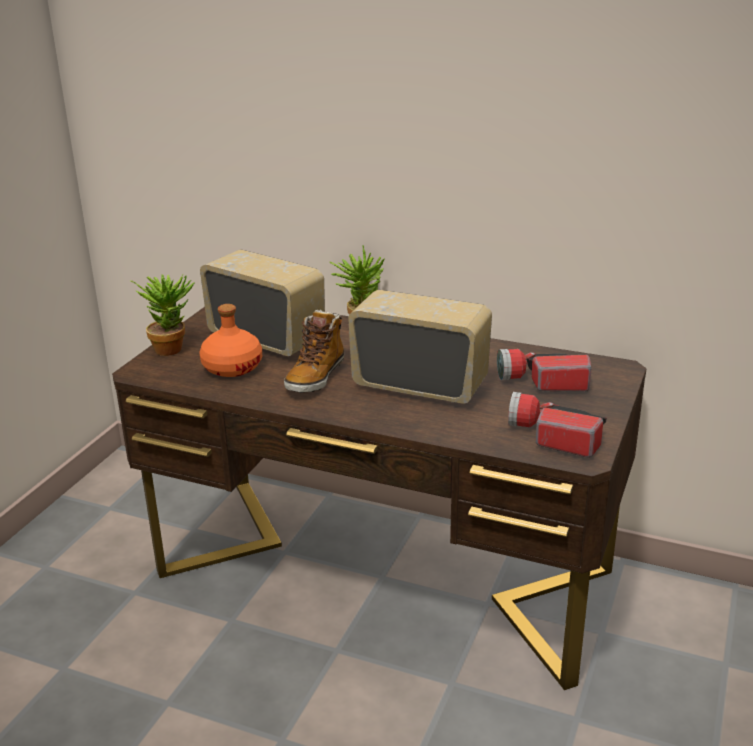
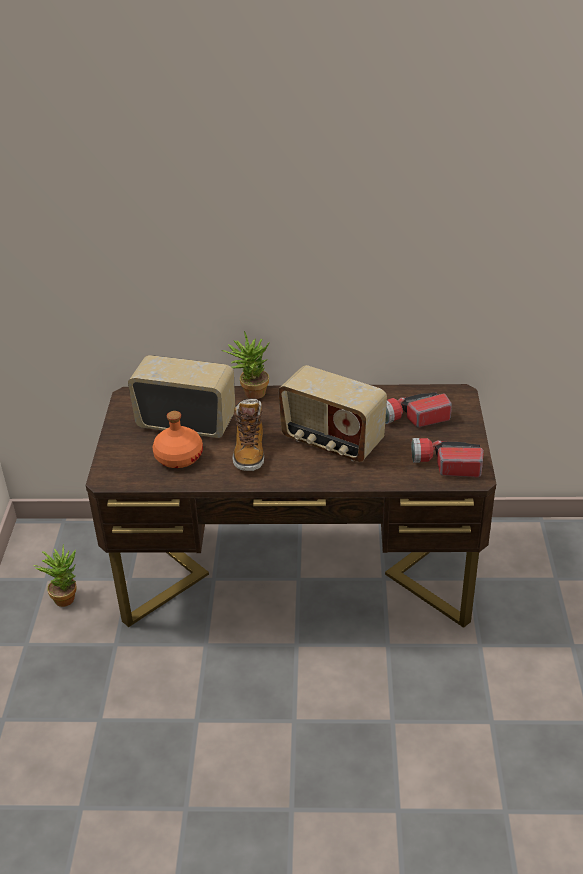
camera: 20 degrees left, 10 degrees up
potted plant [130,274,195,356] -> potted plant moved to [33,544,77,607]
radio [348,290,492,404] -> radio turned 150 degrees counterclockwise [278,365,387,462]

